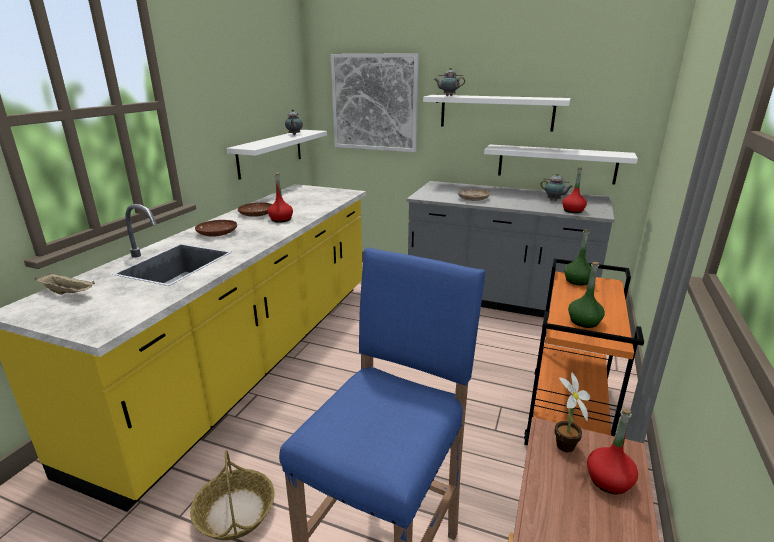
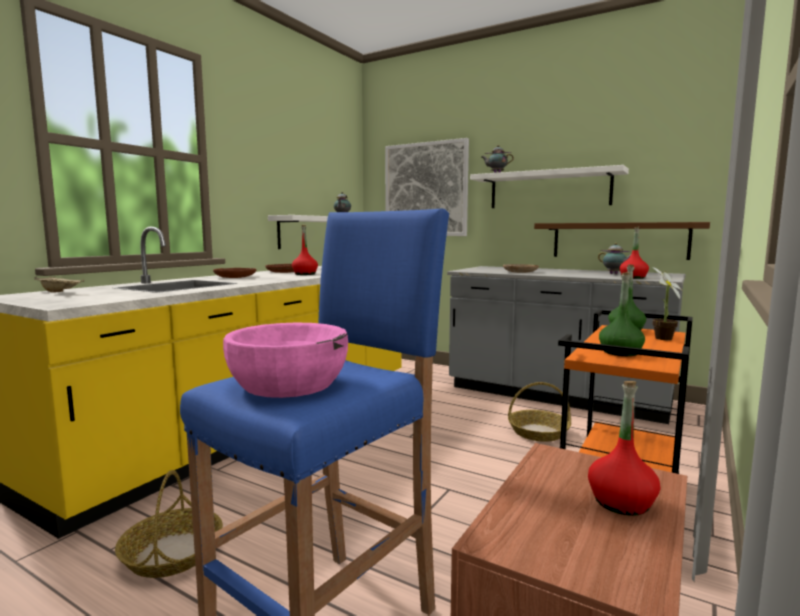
camera: 10 degrees right, 15 degrees down
white shelf [484,145,638,184] -> brown shelf [534,222,710,260]
potted plant [554,372,590,453] -> potted plant moved to [653,267,683,340]
none -> pink bowl [223,323,348,398]
none -> basket [508,382,571,442]

